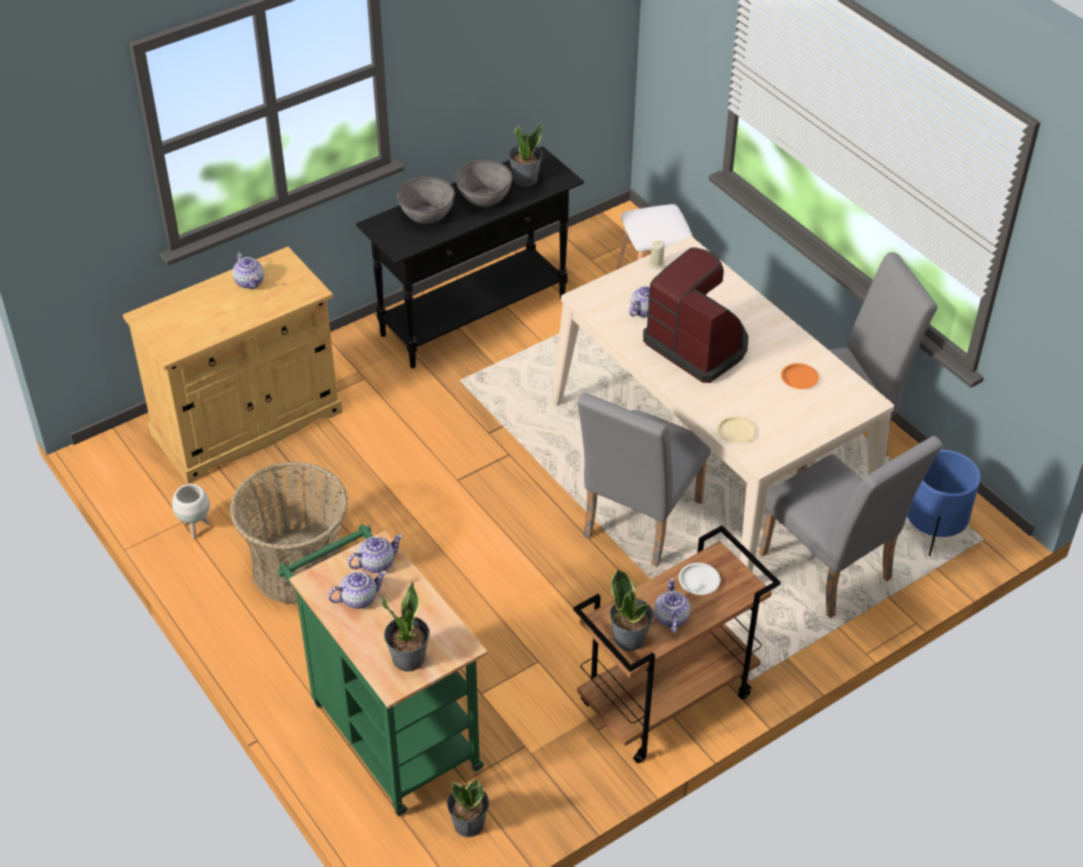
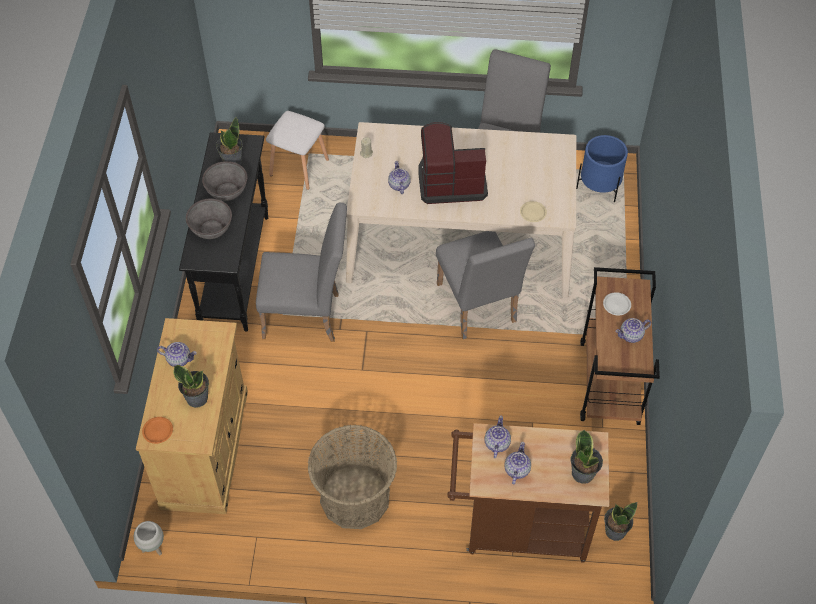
camera: 50 degrees left, 10 degrees up
white planter [172,484,210,539] -> white planter moved to [134,521,164,555]
green cart [277,524,487,816] -> brown cart [447,423,609,563]
potted plant [610,569,654,651] -> potted plant moved to [173,365,209,408]
teapot [654,578,691,634] -> teapot turned 60 degrees counterclockwise [615,318,651,343]
grey chair [759,436,942,618] -> grey chair moved to [256,203,347,342]
orange plate [781,363,819,389] -> orange plate moved to [142,417,173,444]

